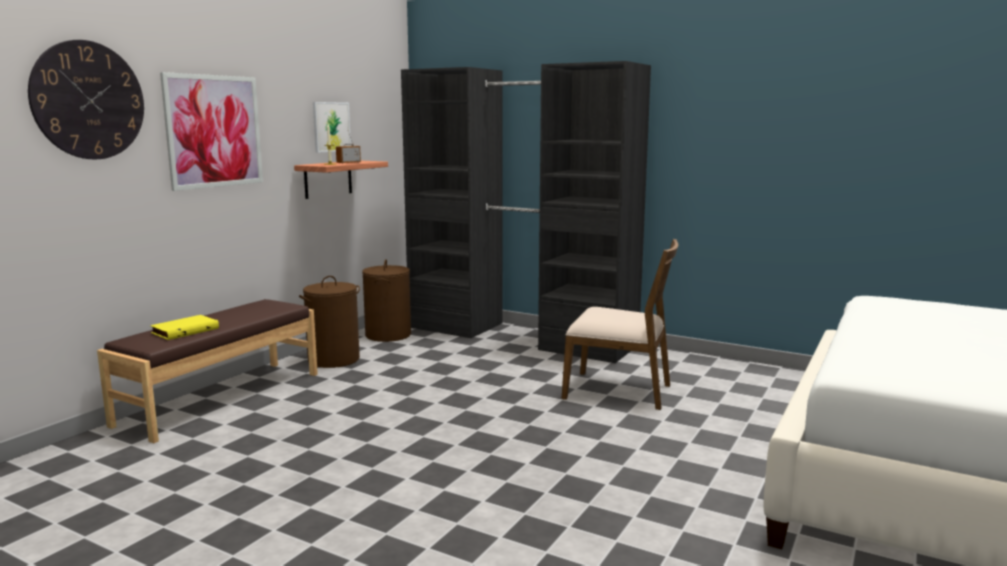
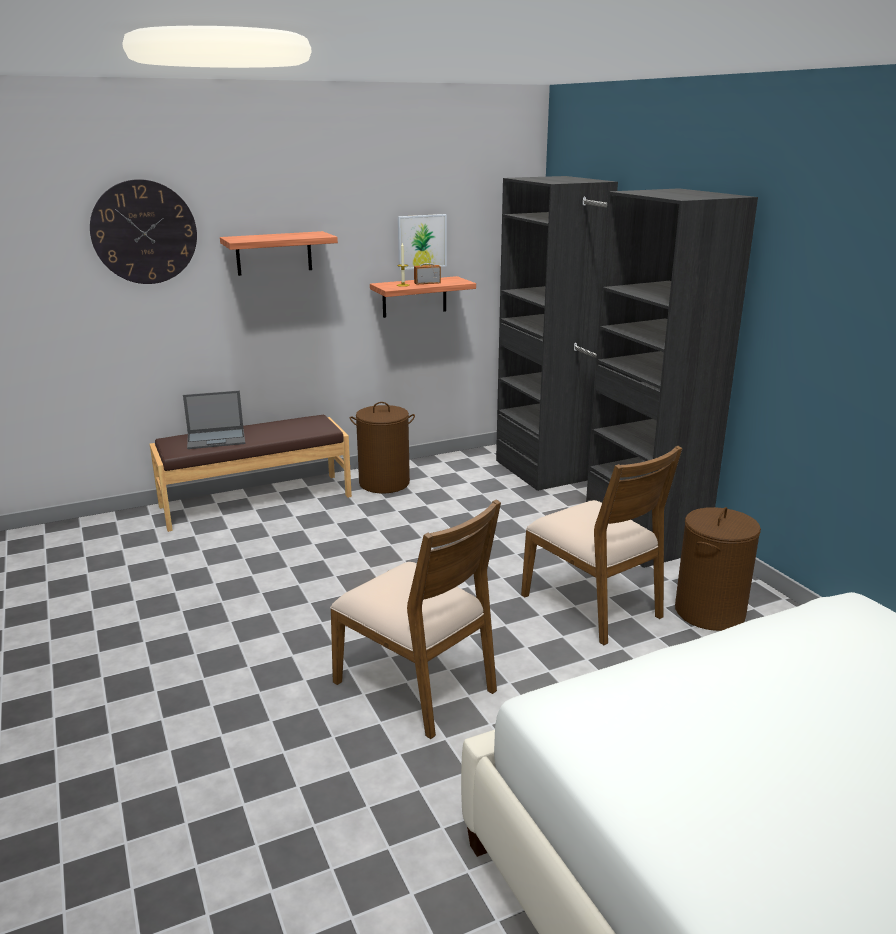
camera: 35 degrees right, 10 degrees up
yellow book [150,315,219,340] -> laptop [183,390,245,449]
picture [160,72,263,191] -> shelf [220,231,338,276]
brown laundry basket [362,259,411,342] -> brown laundry basket moved to [675,507,761,631]
none -> brown chair [330,499,501,739]

